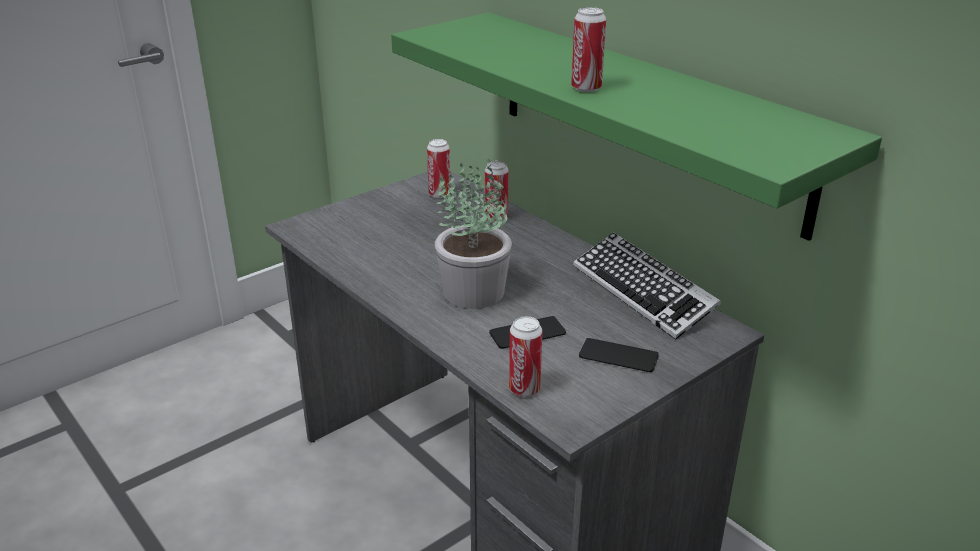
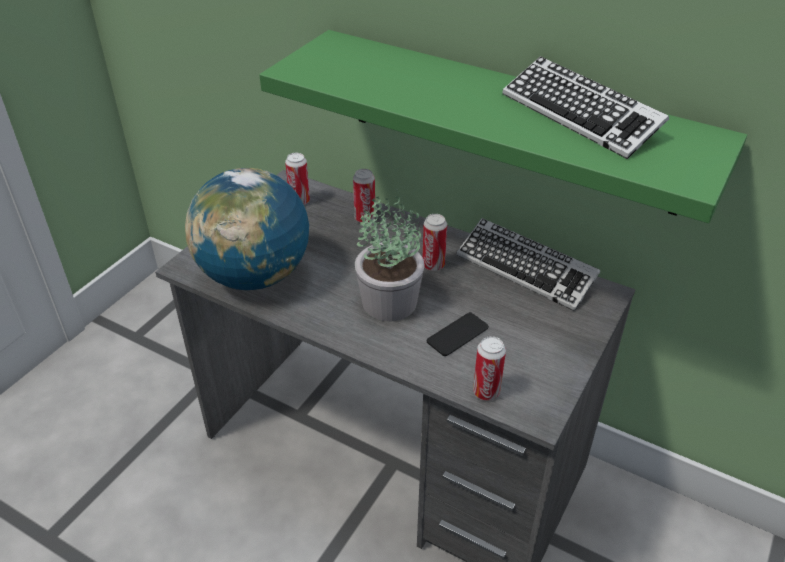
camera: 20 degrees left, 10 degrees up
can [571,7,606,92] -> can moved to [422,214,447,271]
phone [579,338,659,372] -> none
none -> globe [185,168,309,290]
none -> keyboard [502,56,669,159]

